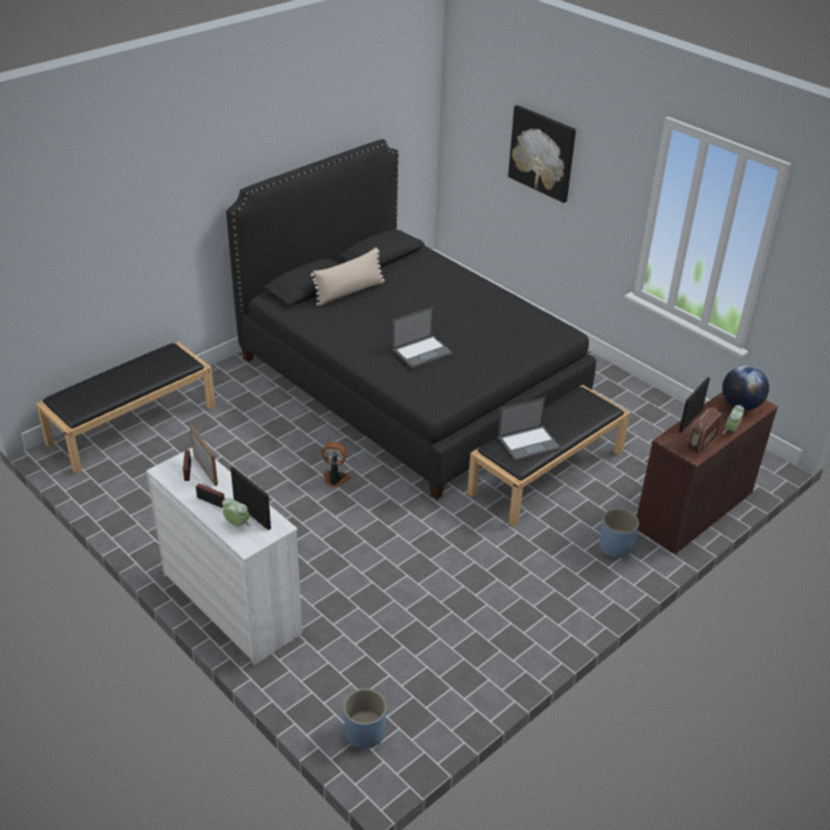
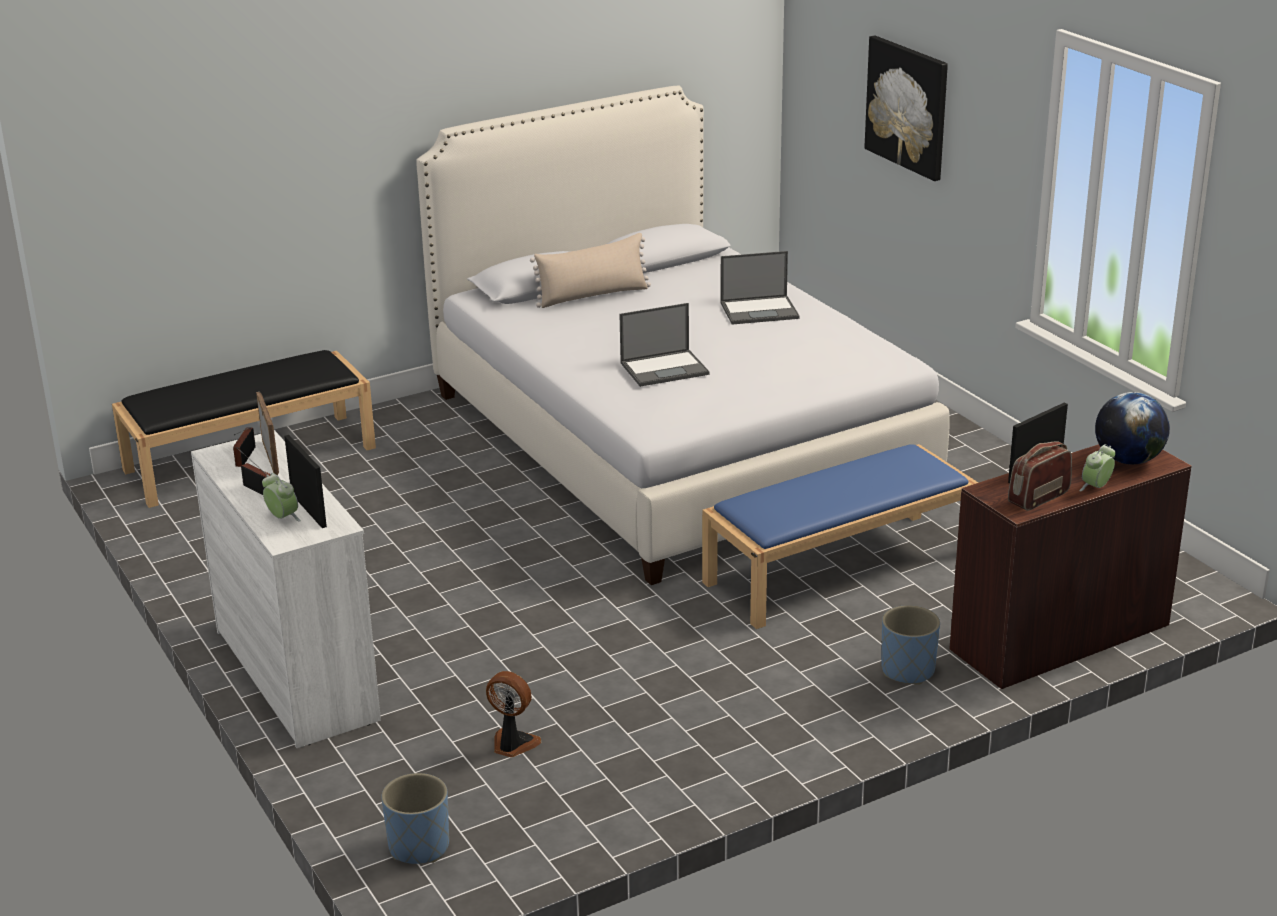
camera: 15 degrees right, 10 degrees down
black bed [226,139,596,500] -> white bed [416,86,950,585]
fan [322,442,351,487] -> fan moved to [486,671,541,757]
black bench [467,385,630,527] -> blue bench [702,444,978,629]
laptop [497,397,561,461] -> laptop moved to [720,251,800,324]

